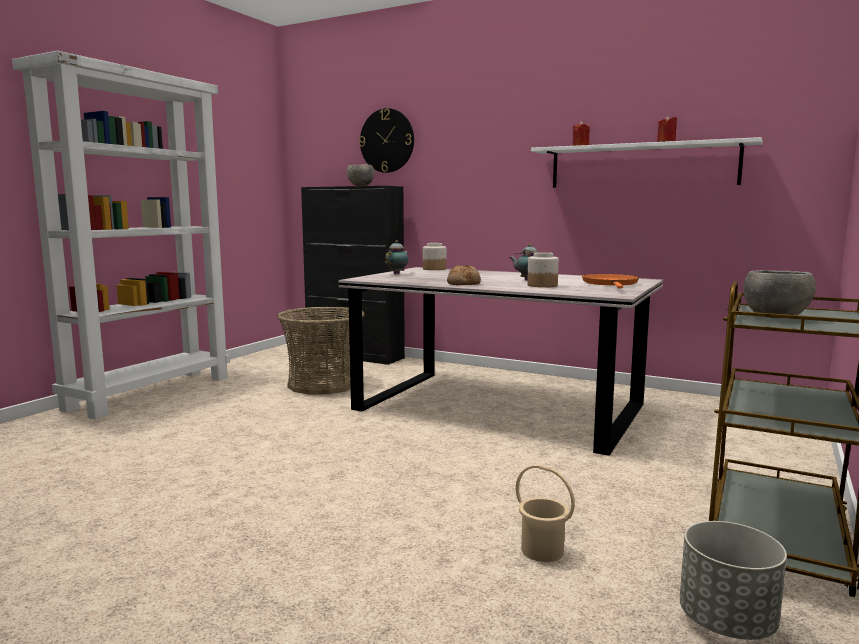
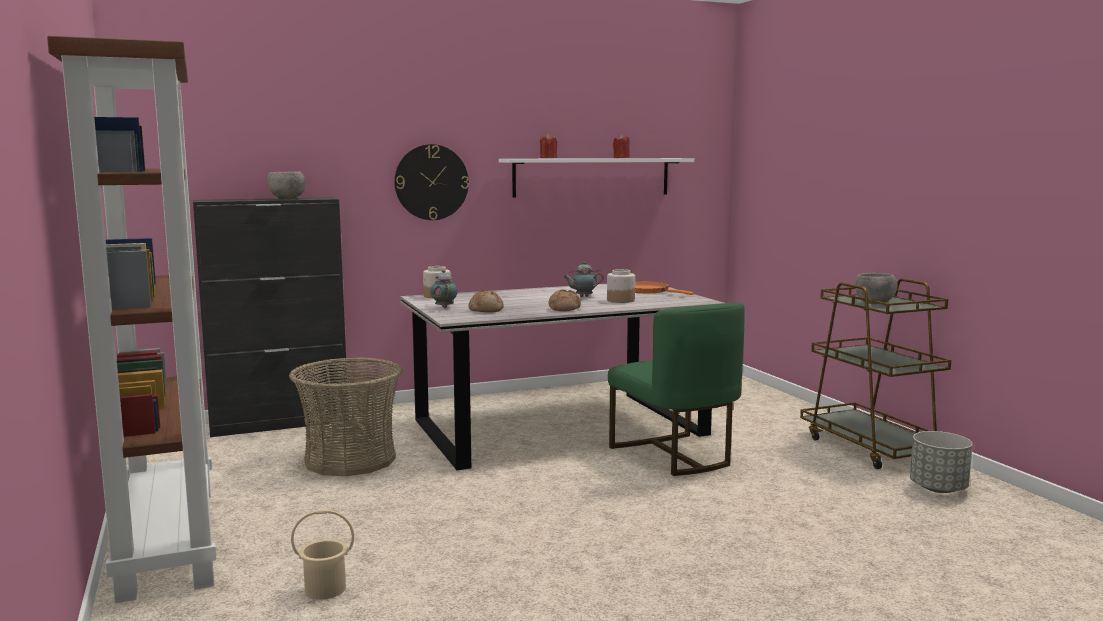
camera: 50 degrees left, 0 degrees up
white bookcase [12,51,230,419] -> brown bookcase [47,36,217,603]
wall clock [359,108,414,173] -> wall clock moved to [394,144,469,220]
beige bucket [516,465,575,562] -> beige bucket moved to [291,510,354,600]
none -> bread [469,290,504,312]
none -> green chair [608,303,745,476]

